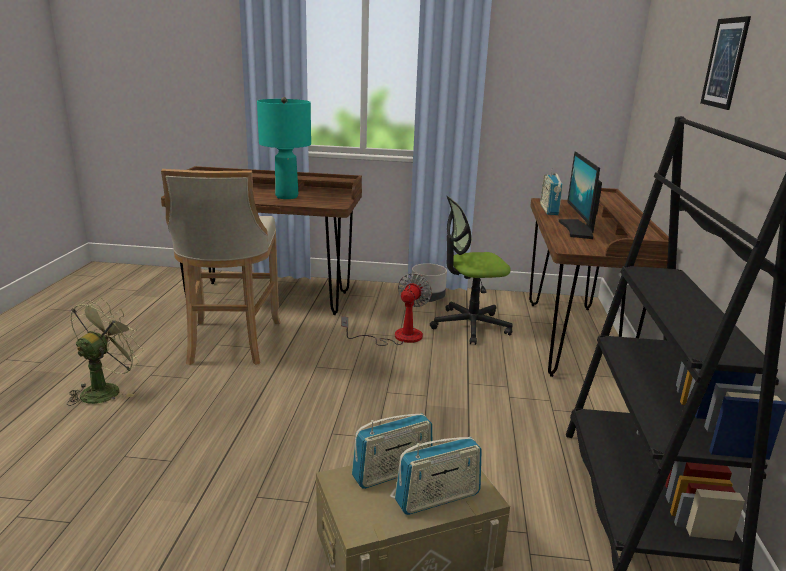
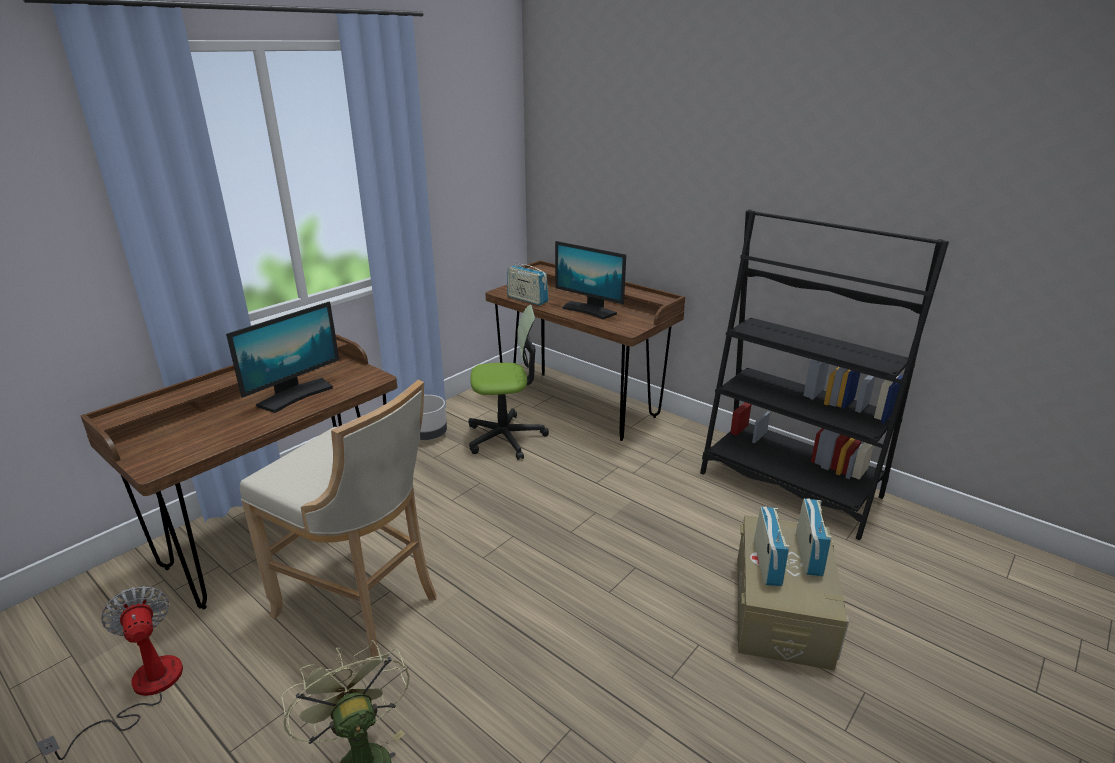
camera: 55 degrees left, 5 degrees up
turquoise table lamp [257,97,311,199] -> monitor [226,302,339,413]
fan [341,273,432,346] -> fan moved to [36,586,183,760]
office chair [430,196,513,345] -> office chair turned 120 degrees counterclockwise [469,305,549,460]
picture [700,16,751,110] -> none

